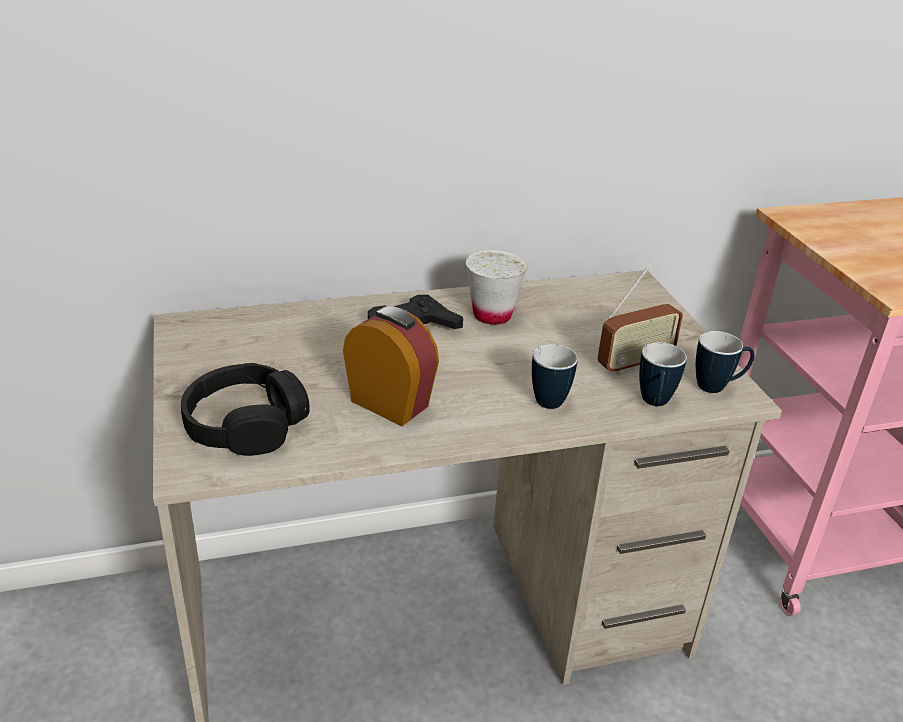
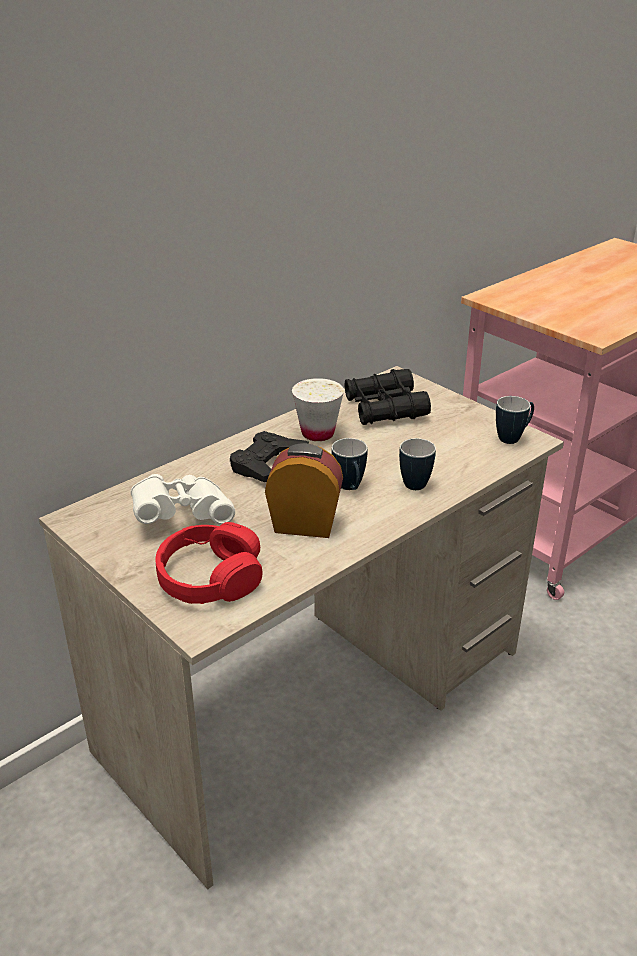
camera: 25 degrees left, 0 degrees up
black headphones [181,363,310,456] -> red headphones [156,522,262,604]
radio [598,268,683,375] -> none
mug [639,342,687,406] -> mug moved to [331,438,367,490]
none -> white binoculars [131,474,235,524]
none -> black binoculars [344,369,431,425]

